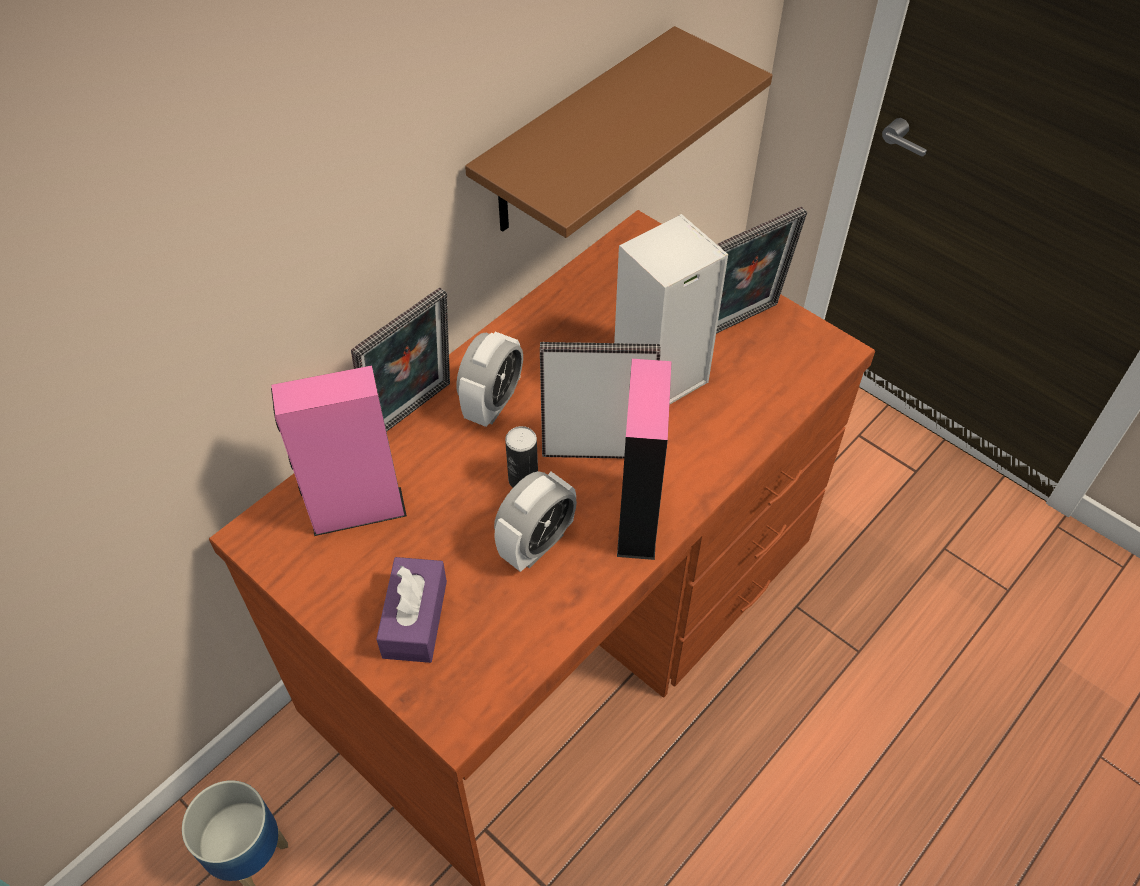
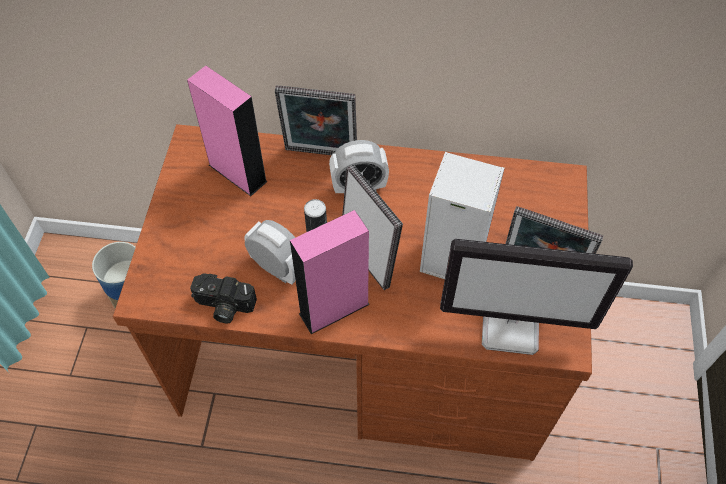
camera: 55 degrees right, 5 degrees up
purple tissue box [376,557,447,663] -> none
brown shelf [465,26,772,238] -> none
alarm clock [494,471,577,572] -> alarm clock turned 150 degrees counterclockwise [244,220,296,285]
none -> camera [190,273,257,323]
none -> monitor [440,239,633,355]

